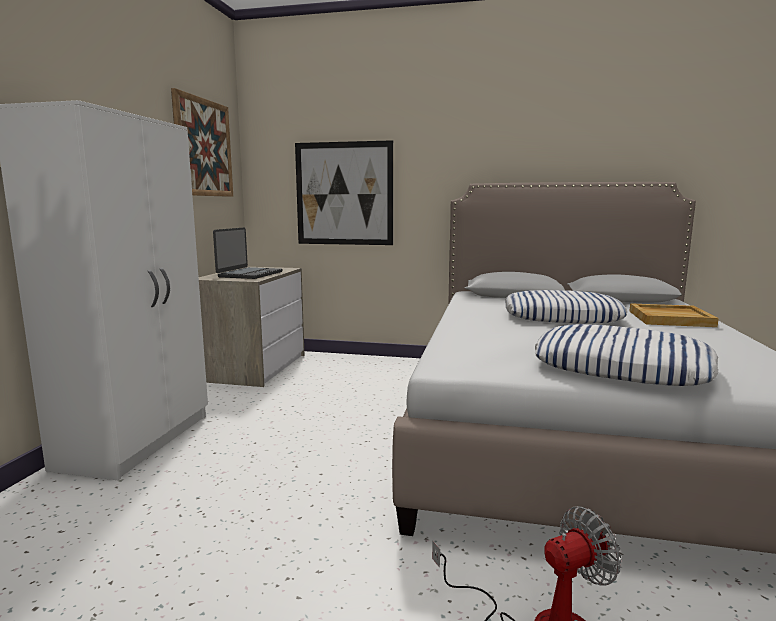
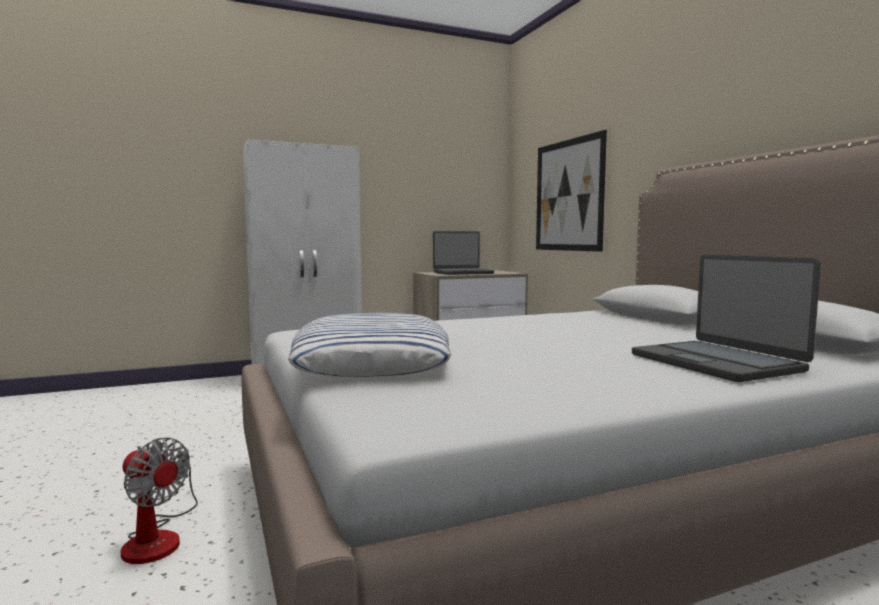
camera: 55 degrees right, 5 degrees down
picture [171,88,233,197] -> none
pillow [505,290,627,324] -> none
beige tray [629,303,719,327] -> laptop [632,255,821,382]

